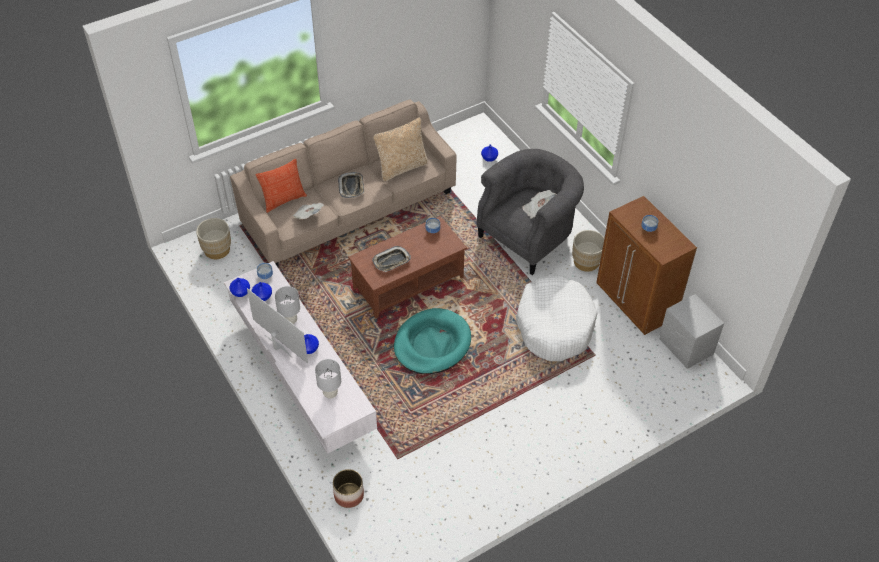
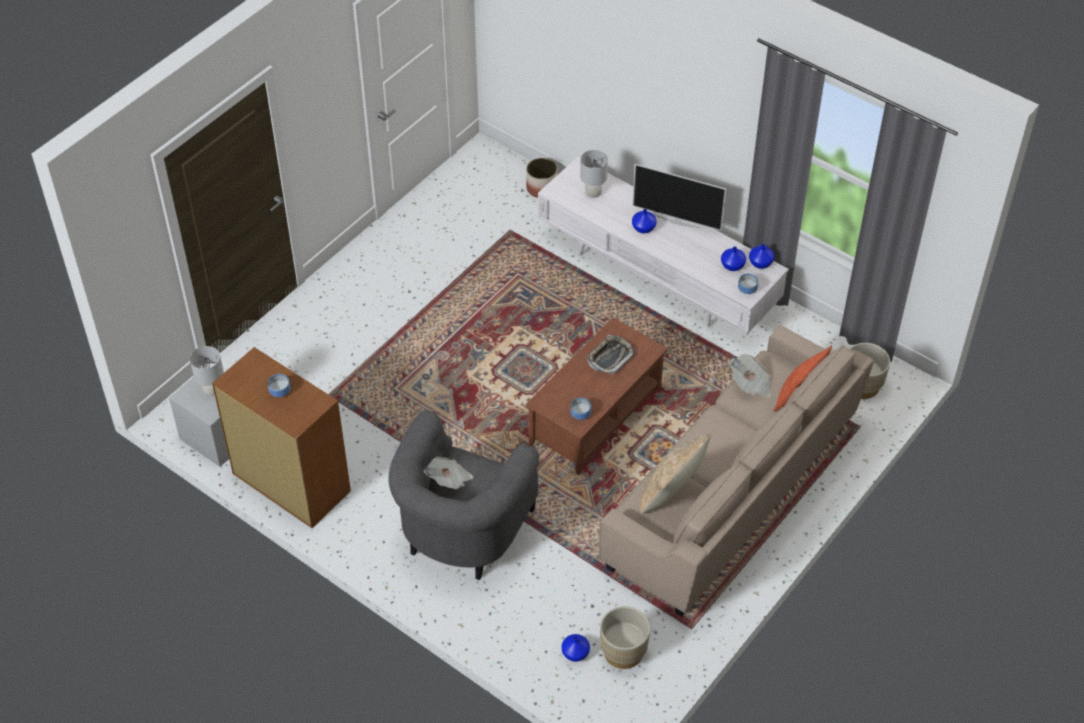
camera: 160 degrees right, 0 degrees up
grey table lamp [275,286,300,324] -> grey table lamp moved to [190,346,224,396]
tray [338,172,364,198] -> none
turquoise dog bed [394,308,471,374] -> none
white dog bed [516,274,597,361] -> none
beige planter [572,230,604,272] -> beige planter moved to [600,606,650,669]

